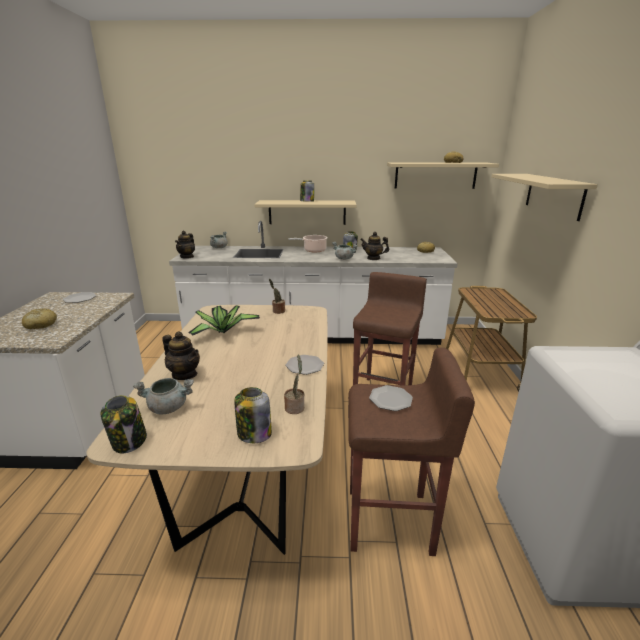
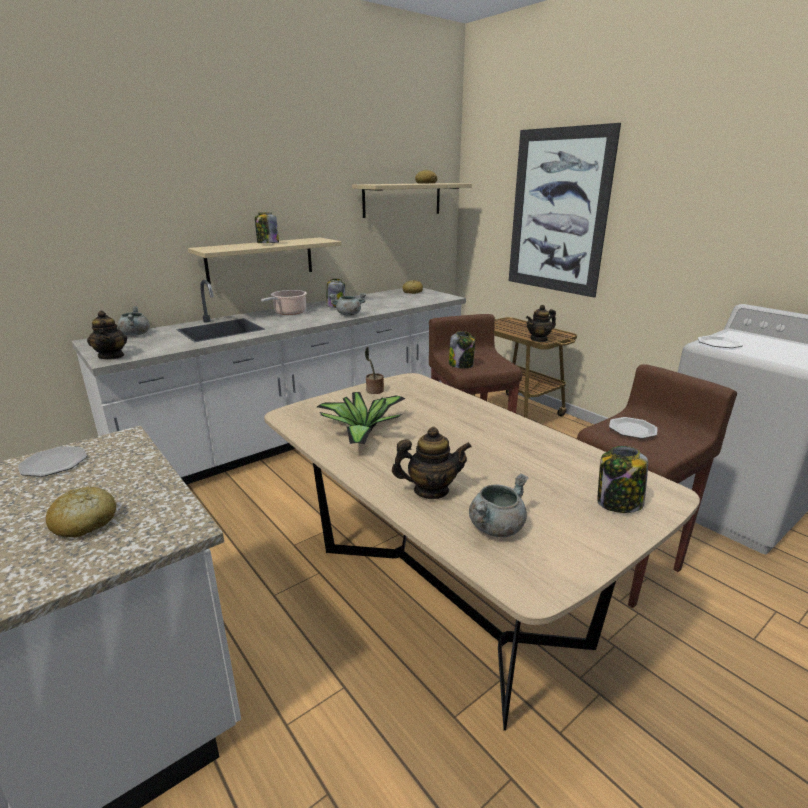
camera: 40 degrees left, 0 degrees up
jar [100,395,147,453] -> jar moved to [449,331,475,369]
potted plant [284,355,304,414] -> none
plate [286,355,324,375] -> plate moved to [698,336,743,348]
teapot [360,232,389,260] -> teapot moved to [526,305,556,342]
beige shelf [491,174,598,221] -> picture [509,123,621,298]

